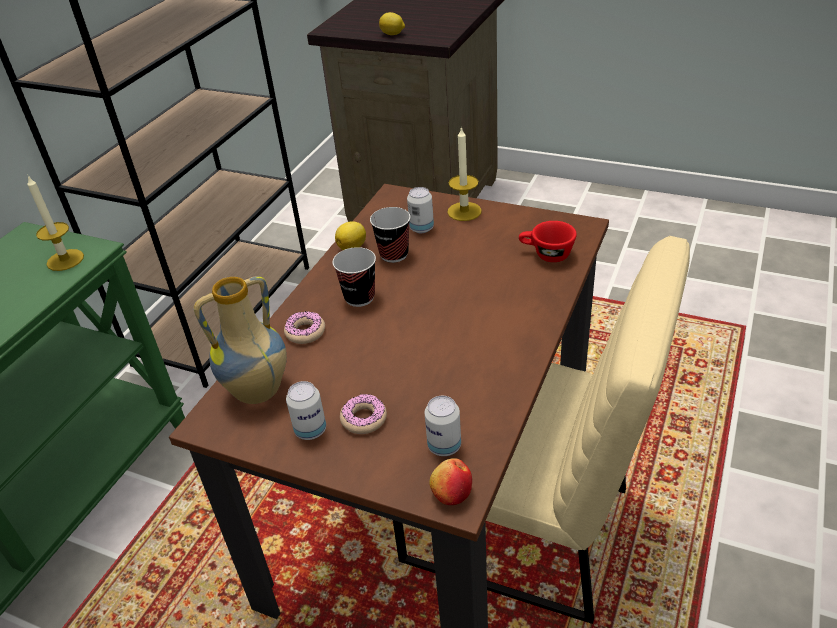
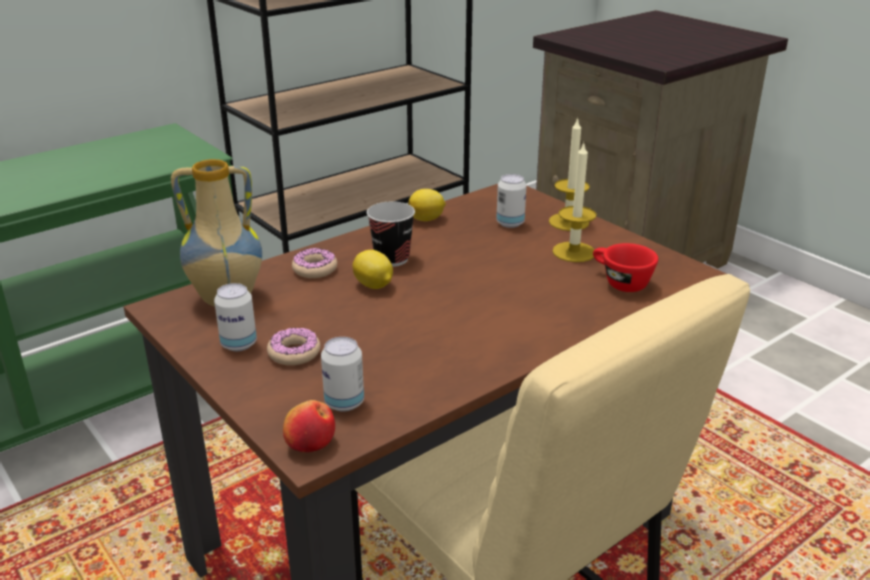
camera: 25 degrees right, 10 degrees down
candle [27,176,84,271] -> candle moved to [552,141,596,262]
cup [370,207,410,263] -> none
lemon [379,12,405,35] -> lemon moved to [352,250,393,289]

